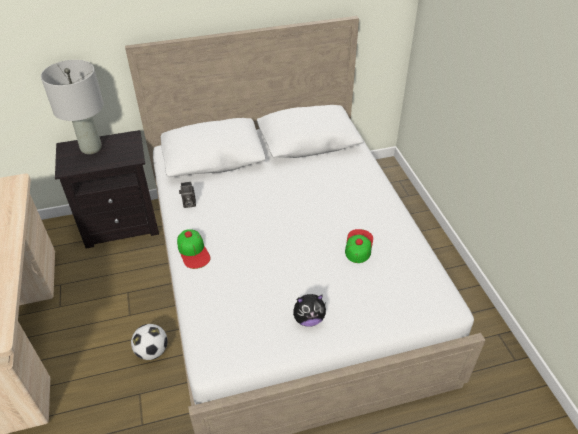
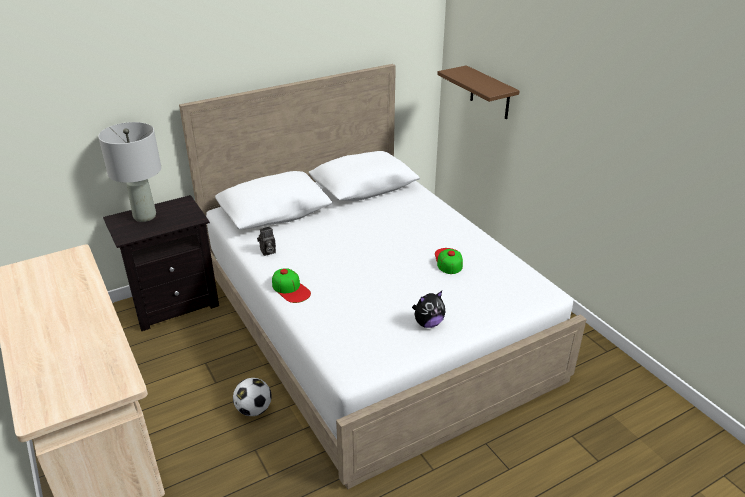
camera: 15 degrees left, 10 degrees down
none -> brown shelf [437,65,520,119]

